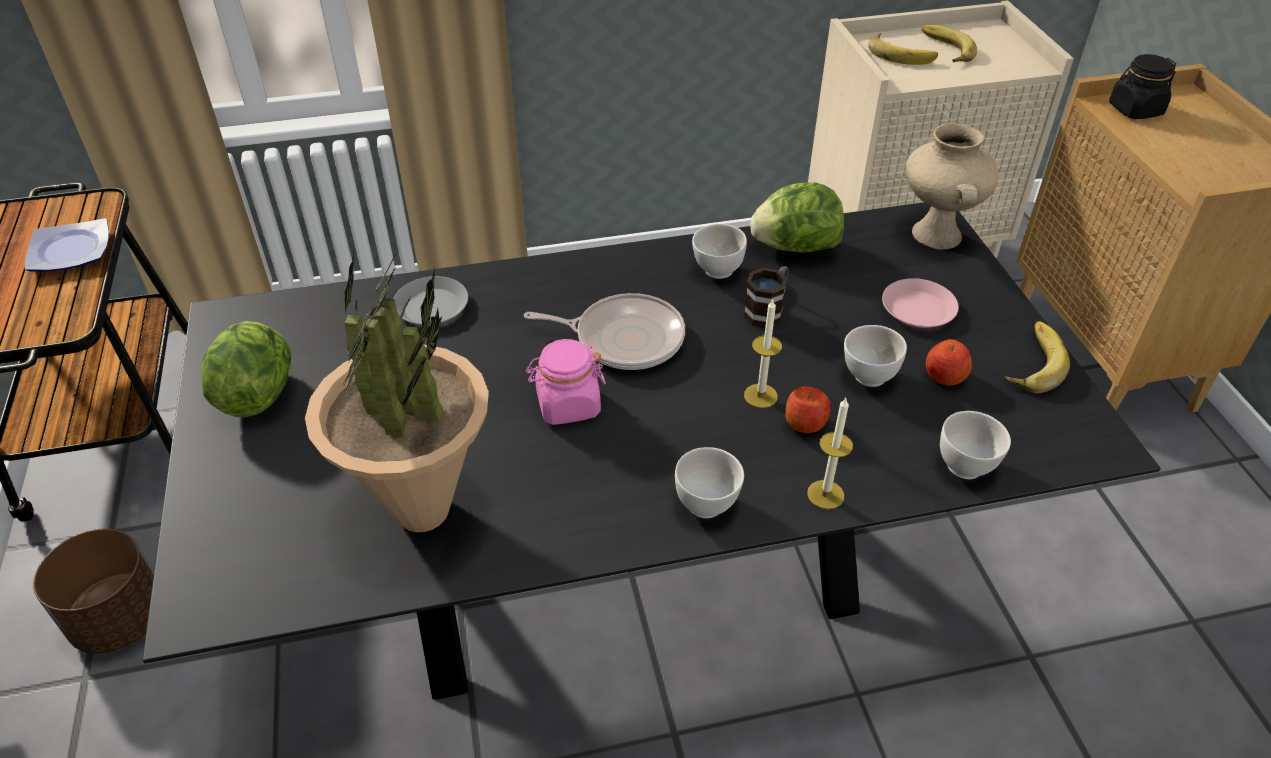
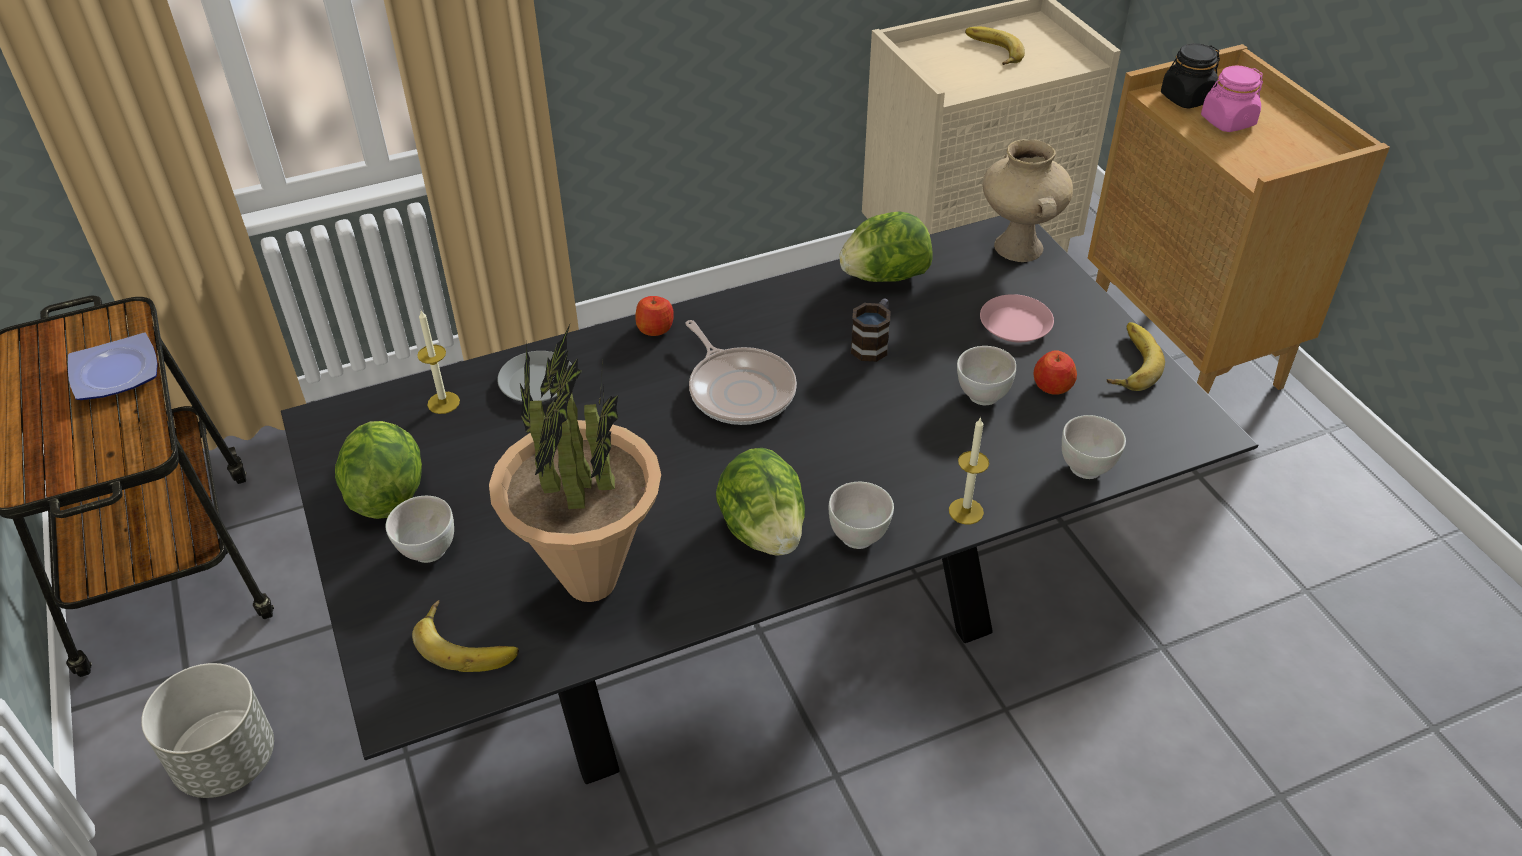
camera: 10 degrees left, 0 degrees up
brown planter [33,529,154,654] -> grey planter [141,663,274,798]
frying pan [524,293,685,370] -> frying pan turned 60 degrees clockwise [686,320,797,425]
pink jar [526,339,606,425] -> pink jar moved to [1201,66,1263,132]
white bowl [692,224,747,279] -> white bowl moved to [385,496,454,563]
candle [744,299,782,408] -> candle moved to [417,311,460,414]
apple [785,386,831,433] -> apple moved to [635,296,674,336]
banana [868,33,938,65] -> banana moved to [412,600,519,672]
none -> lettuce [716,448,805,555]

